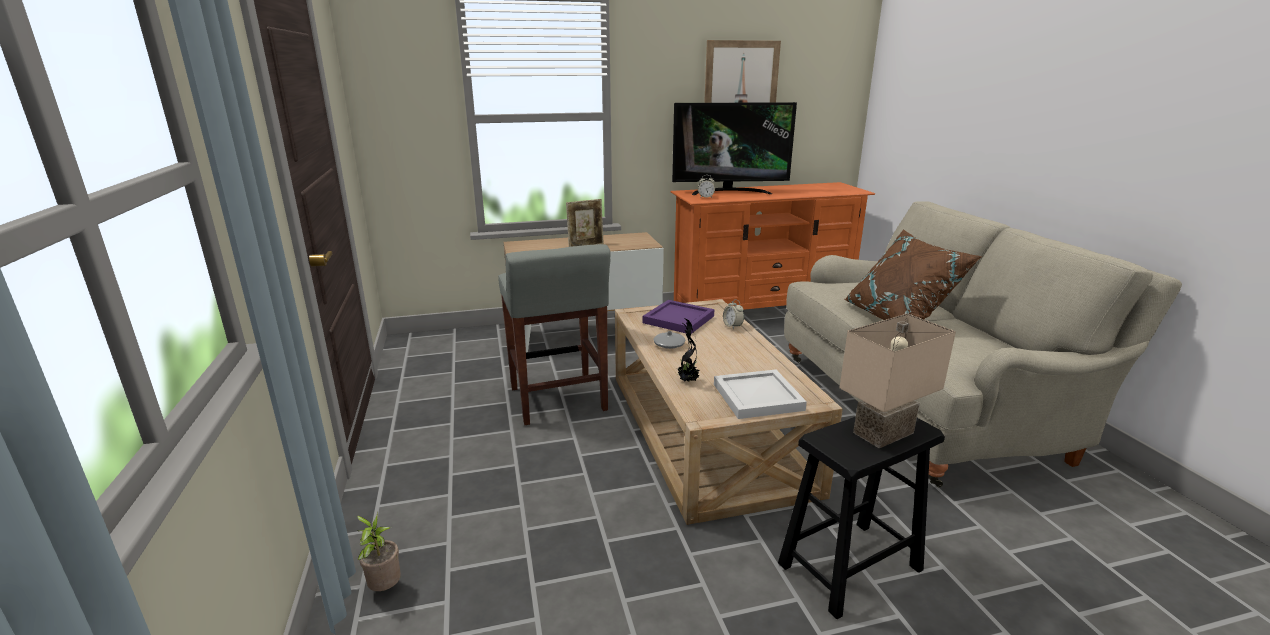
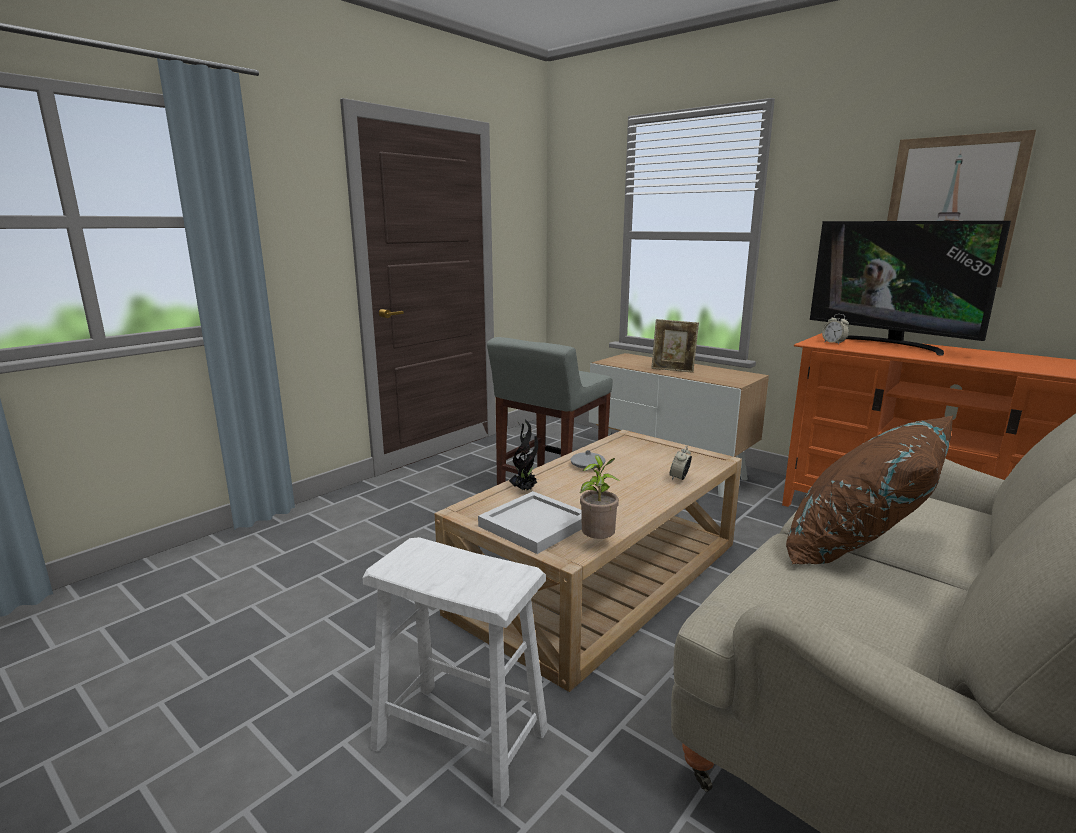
camera: 55 degrees right, 5 degrees down
potted plant [357,512,401,591] -> potted plant moved to [580,455,619,539]
purple tray [643,300,714,334] -> none
black stool [778,416,945,619] -> white stool [362,537,548,807]
beige table lamp [839,313,956,448] -> none

